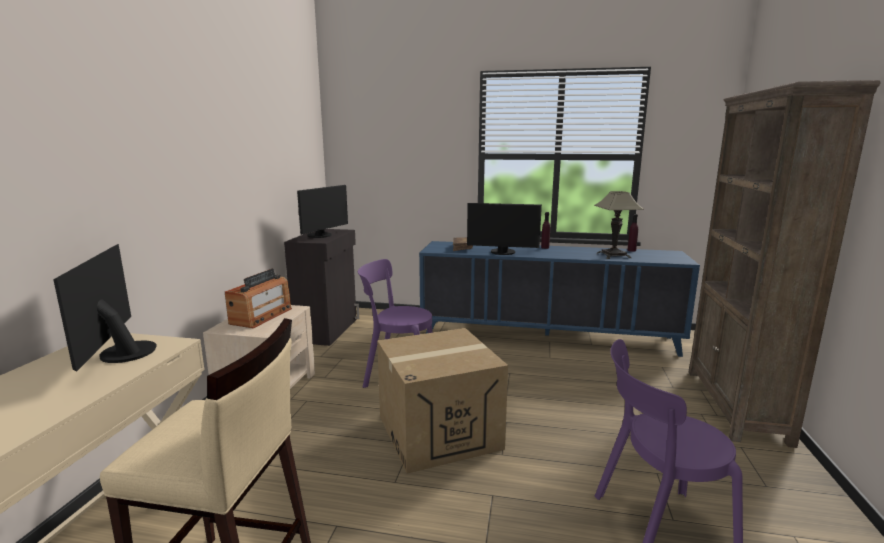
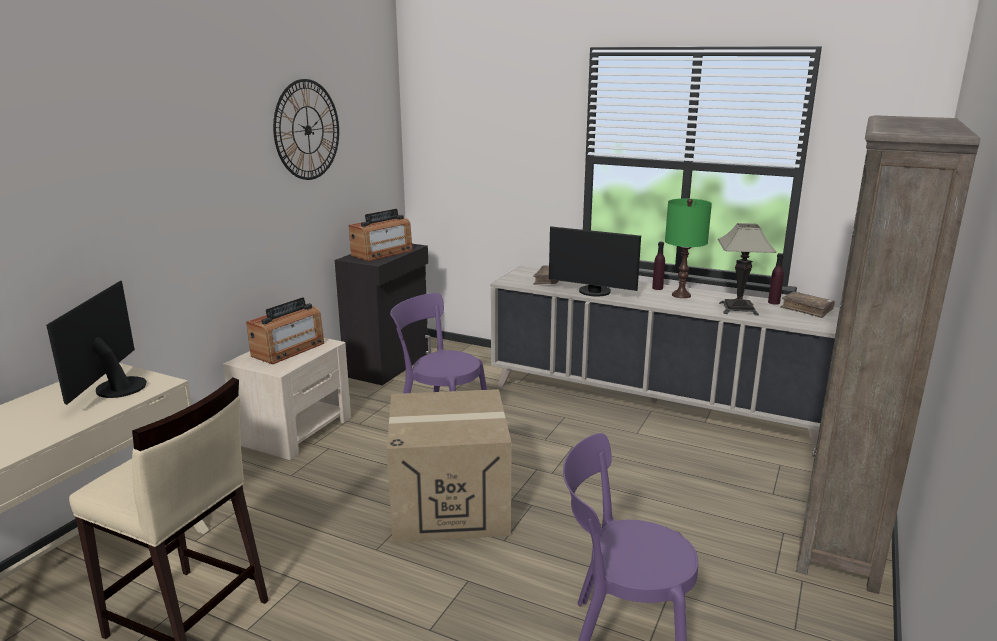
camera: 15 degrees right, 5 degrees up
monitor [297,185,348,238] -> radio [349,209,412,261]
blue cabinet [419,241,700,357] -> beige cabinet [491,266,840,449]
none -> wall clock [273,79,339,180]
none -> green table lamp [665,198,712,298]
none -> brown book [780,291,835,318]

